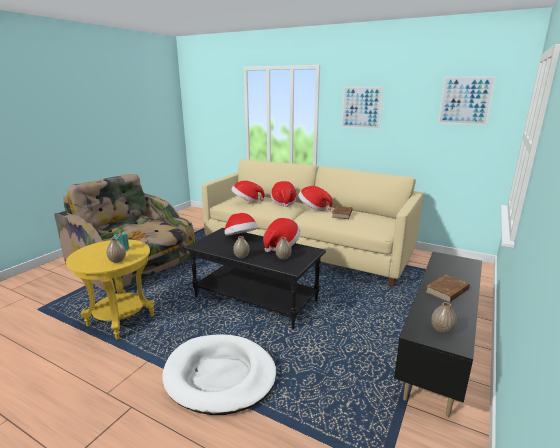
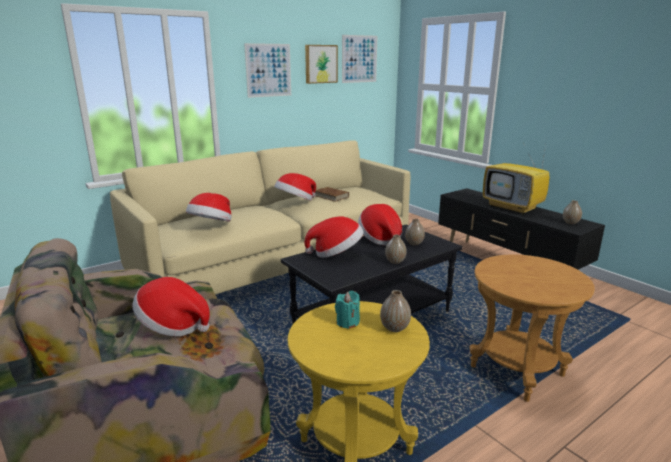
camera: 65 degrees left, 0 degrees up
white dog bed [162,334,277,415] -> brown side table [469,255,595,402]
hat [271,181,297,207] -> hat moved to [132,277,210,336]
brown book [426,274,470,302] -> television [483,142,550,214]
none -> picture [305,45,338,84]

